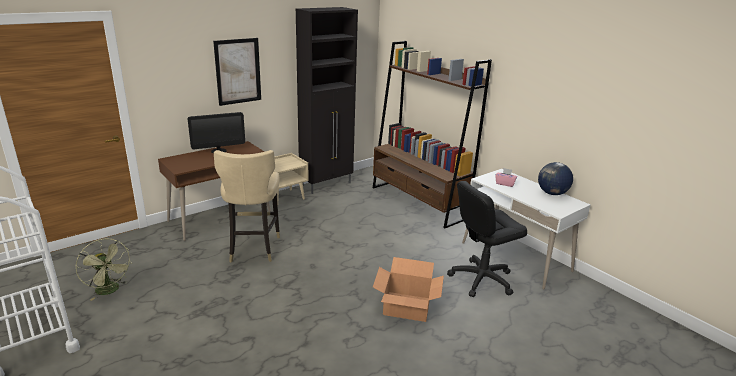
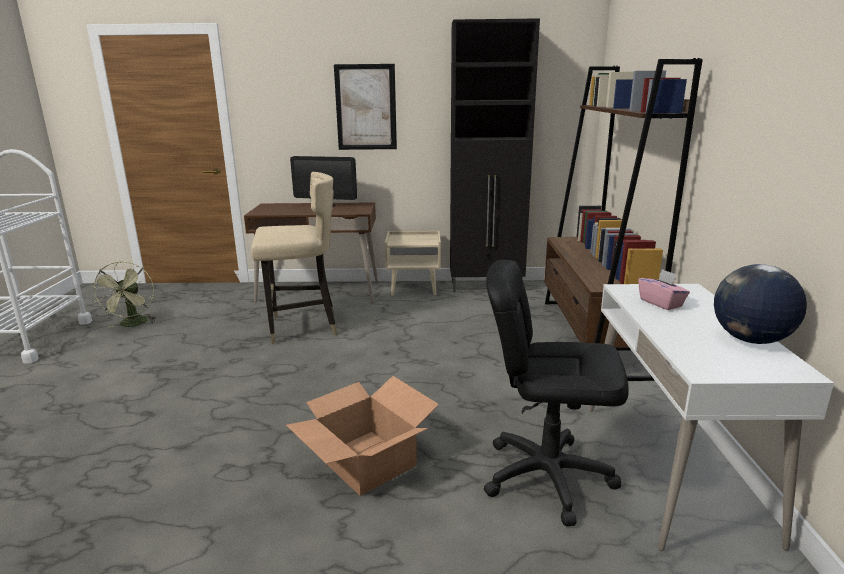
camera: 40 degrees right, 5 degrees down
beige chair [214,150,280,263] -> beige chair turned 135 degrees counterclockwise [251,172,337,344]

